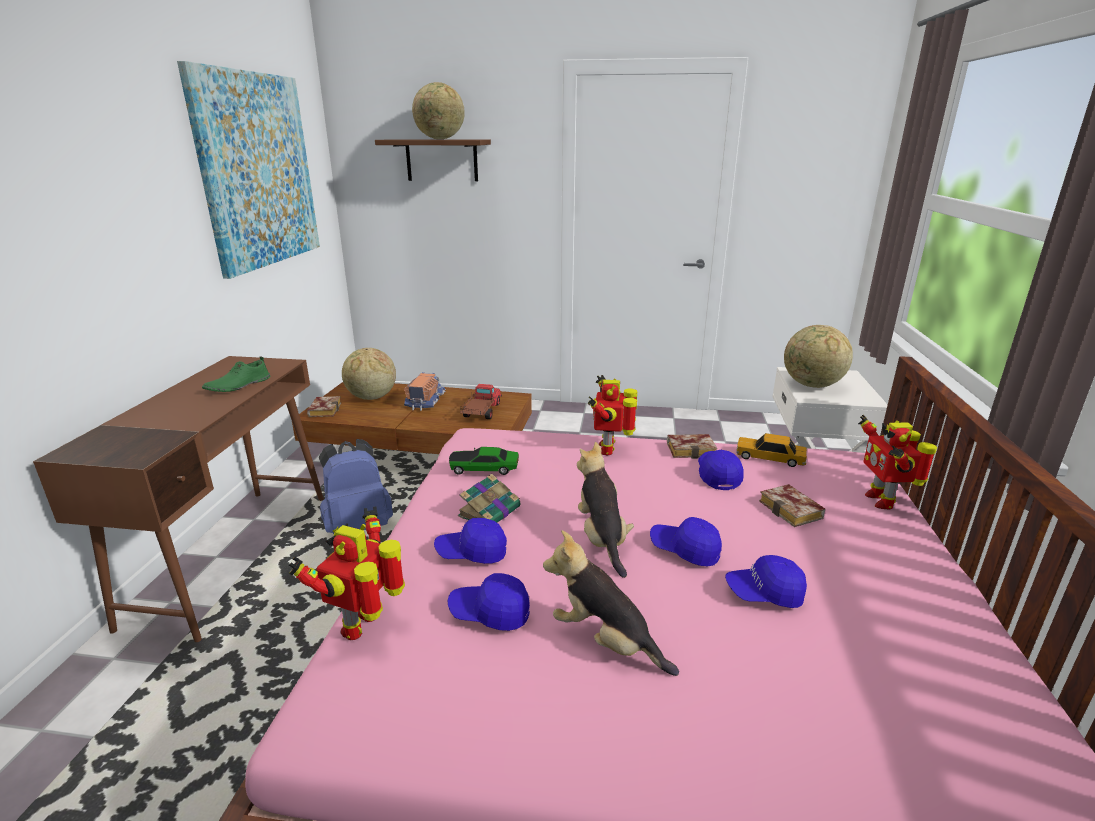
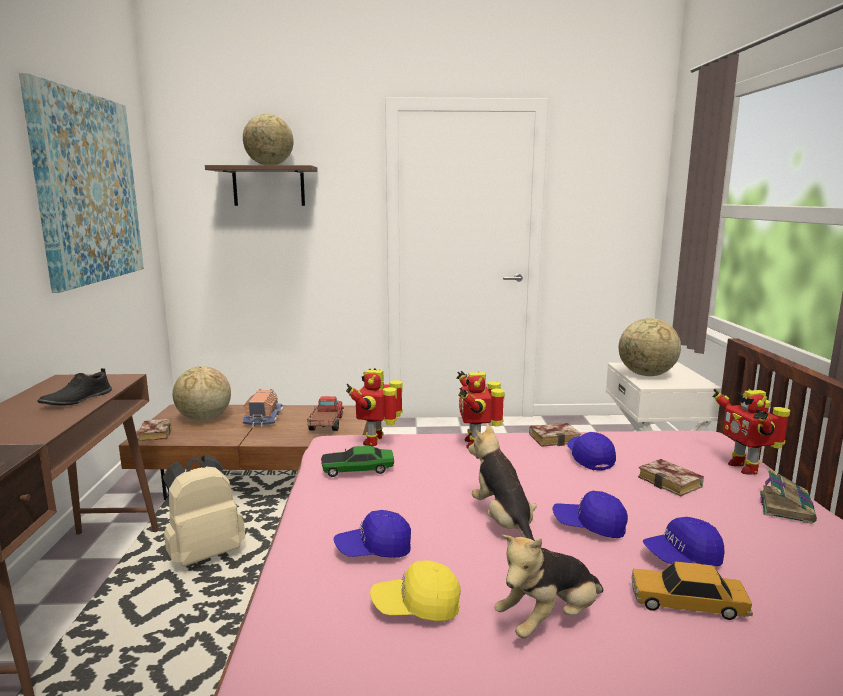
camera: 10 degrees left, 10 degrees down
green shoe [202,356,270,392] -> black shoe [38,368,112,405]
toy robot [289,507,405,640] -> toy robot moved to [346,368,403,446]
blue backpack [319,439,393,534] -> beige backpack [163,455,245,567]
blue cap [448,573,530,631] -> yellow cap [370,560,461,621]
book [458,474,521,523] -> book moved to [760,468,817,524]
plush toy [543,530,679,676] -> plush toy turned 60 degrees counterclockwise [494,535,604,638]
toy car [736,433,807,467] -> toy car moved to [632,562,753,620]

